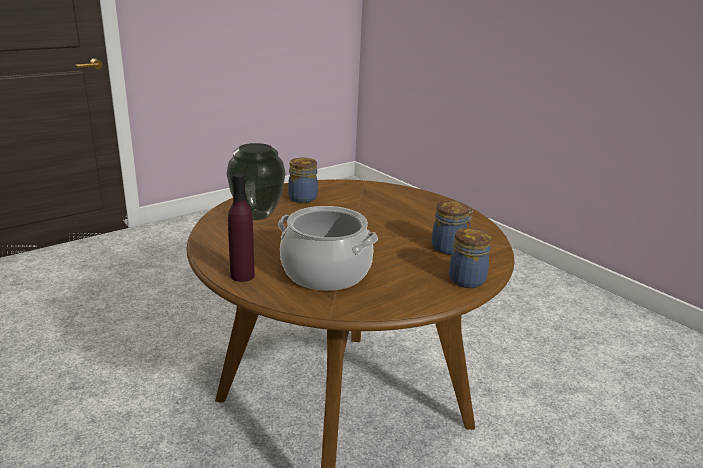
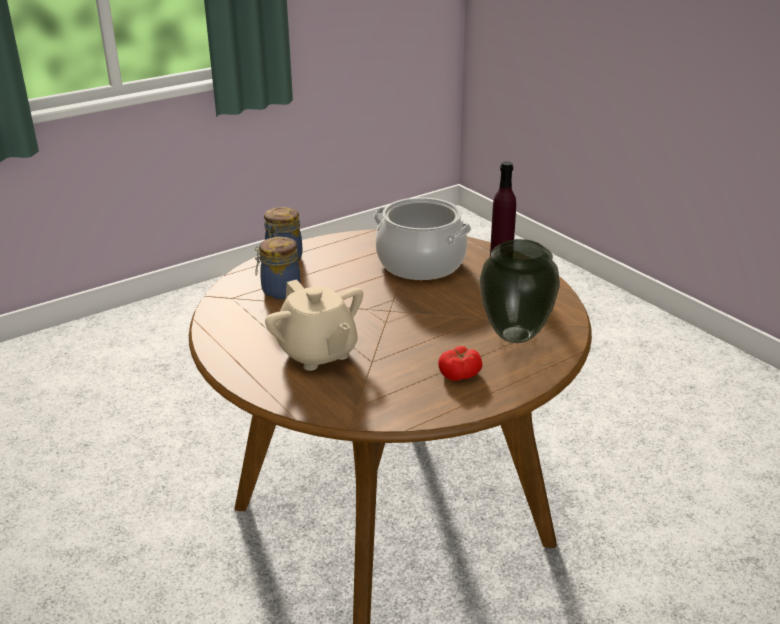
camera: 175 degrees left, 5 degrees up
jar [288,158,318,203] -> tomato [438,346,483,381]
none -> beige teapot [265,279,363,371]

